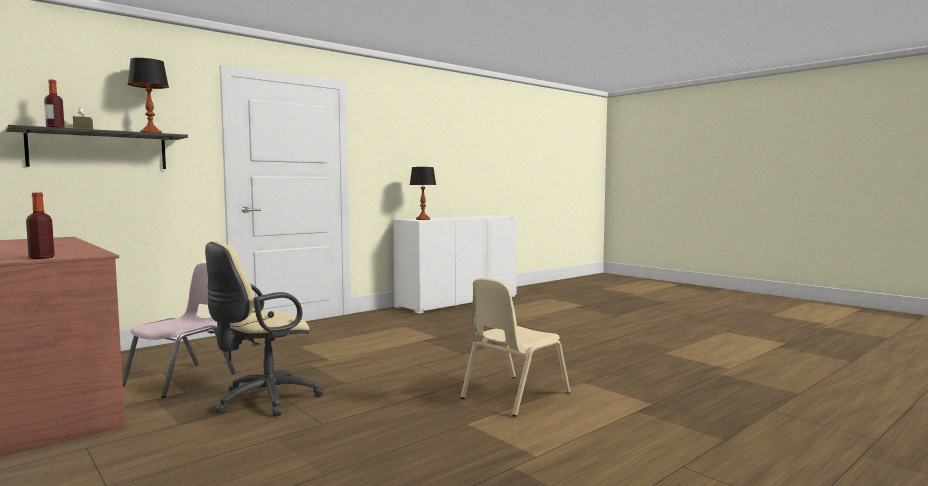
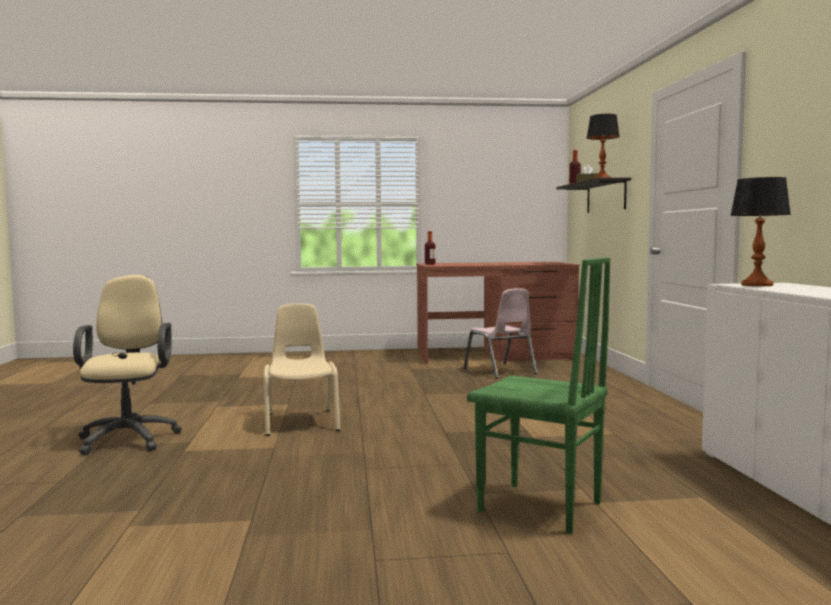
camera: 125 degrees right, 0 degrees up
beige office chair [205,241,323,416] -> beige office chair moved to [73,275,182,455]
none -> green chair [467,257,610,534]

